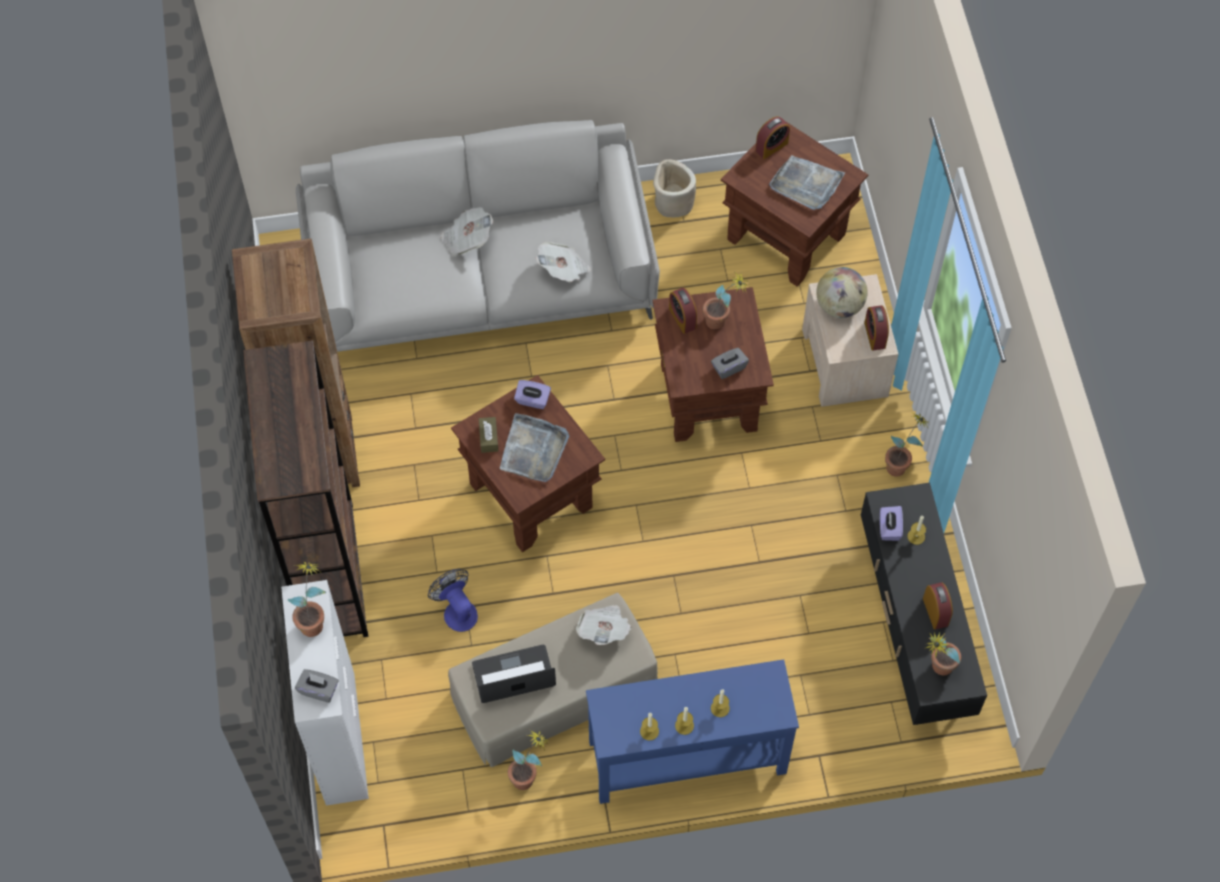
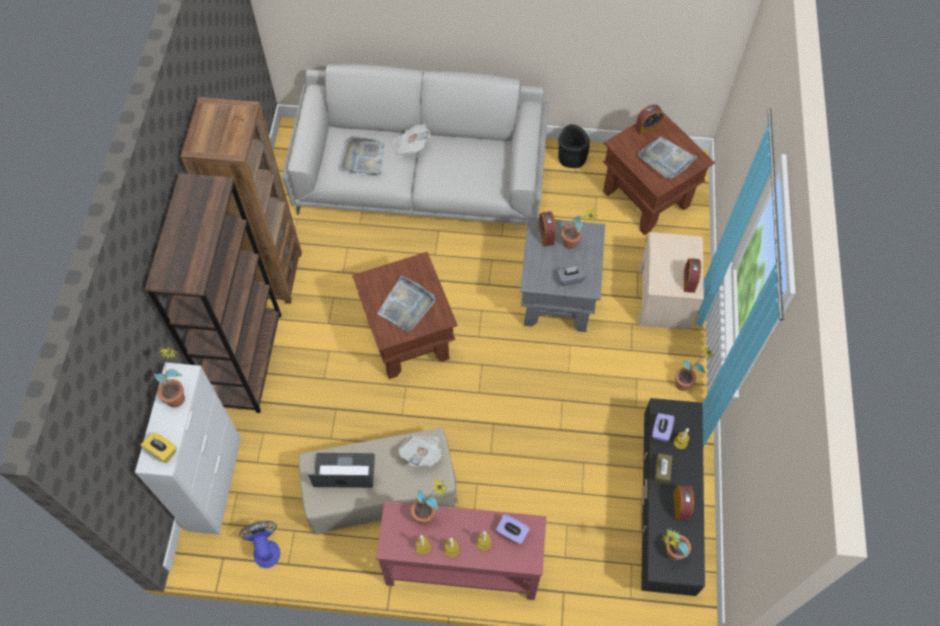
camera: 15 degrees right, 0 degrees up
grey tissue box [295,669,339,703] -> yellow tissue box [140,432,177,463]
fan [428,569,478,632] -> fan moved to [239,521,280,568]
brown tissue box [479,417,498,453] -> brown tissue box moved to [654,453,672,484]
potted plant [508,728,548,790] -> potted plant moved to [411,477,448,525]
purple tissue box [514,380,551,409] -> purple tissue box moved to [496,514,530,544]
newspaper [536,241,591,282] -> none
blue console table [586,659,799,804] -> red console table [376,501,546,600]
beige planter [653,159,696,217] -> black planter [558,124,590,168]
brown side table [653,287,774,442] -> grey side table [520,217,605,332]
globe [816,267,868,318] -> none
none -> grey tray [340,136,384,175]

